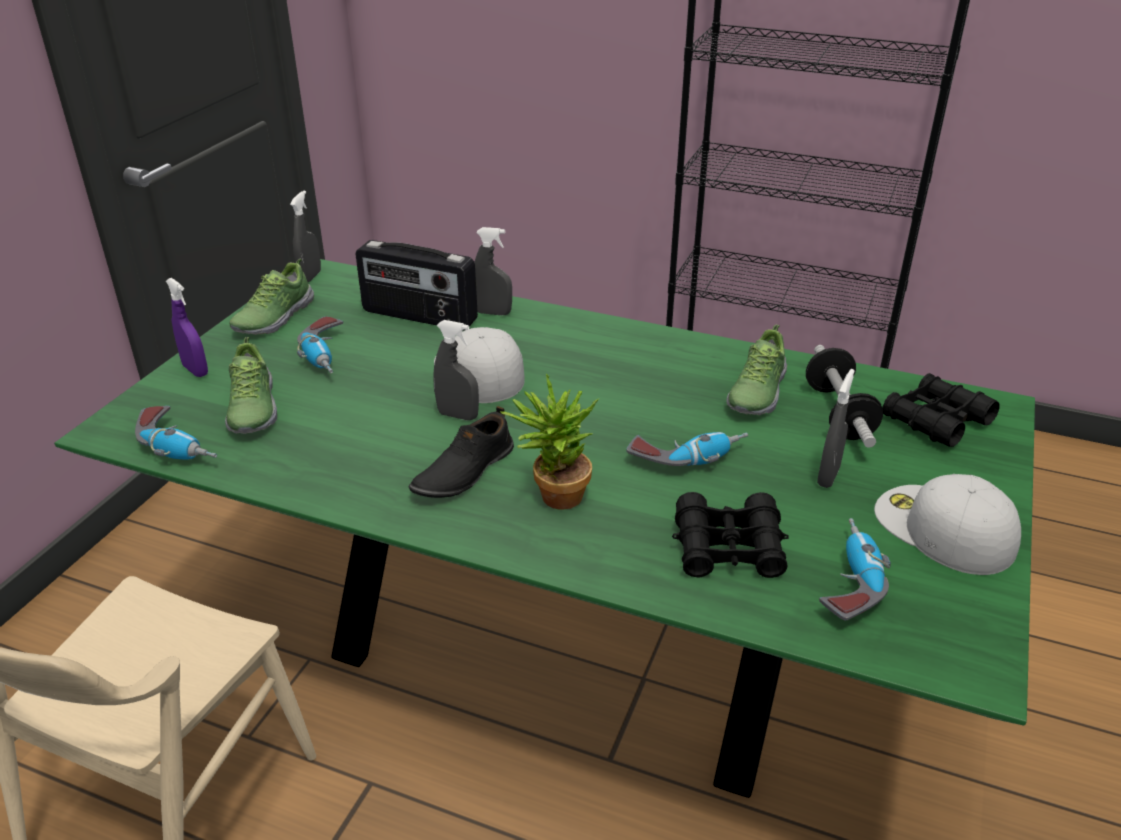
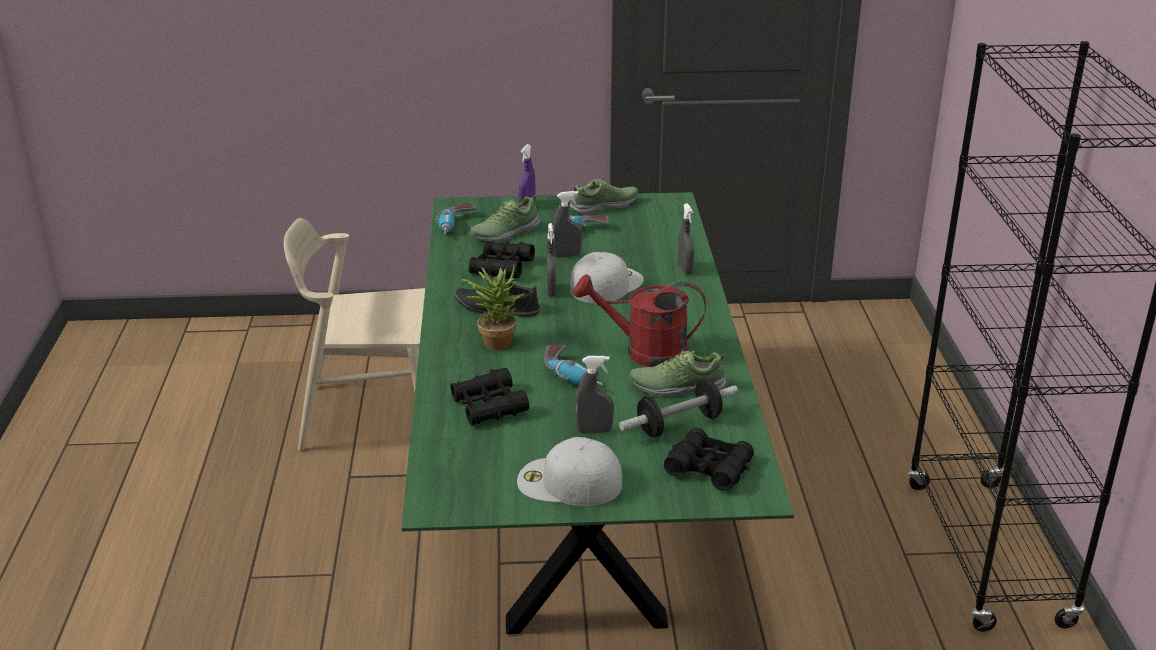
camera: 65 degrees right, 5 degrees down
shoe [229,259,314,335] -> shoe turned 150 degrees clockwise [570,179,638,215]
grey spray bottle [290,190,321,282] -> grey spray bottle moved to [553,191,582,257]
radio [356,240,478,326] -> none
power drill [819,518,891,621] -> none
white cap [874,474,1021,575] -> white cap turned 105 degrees counterclockwise [517,437,622,506]
none -> black binoculars [469,241,535,279]
none -> red watering can [574,274,706,367]

